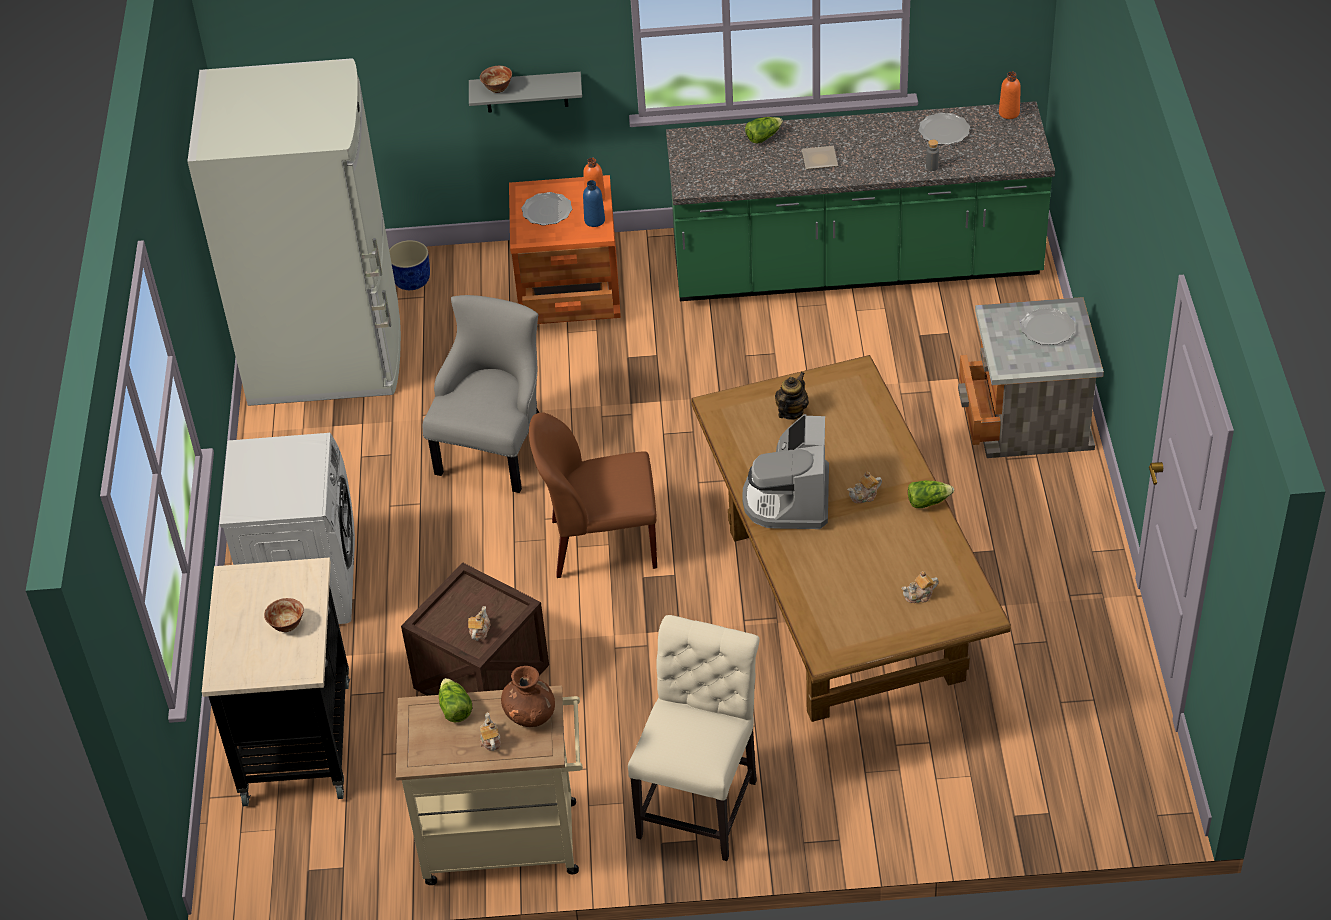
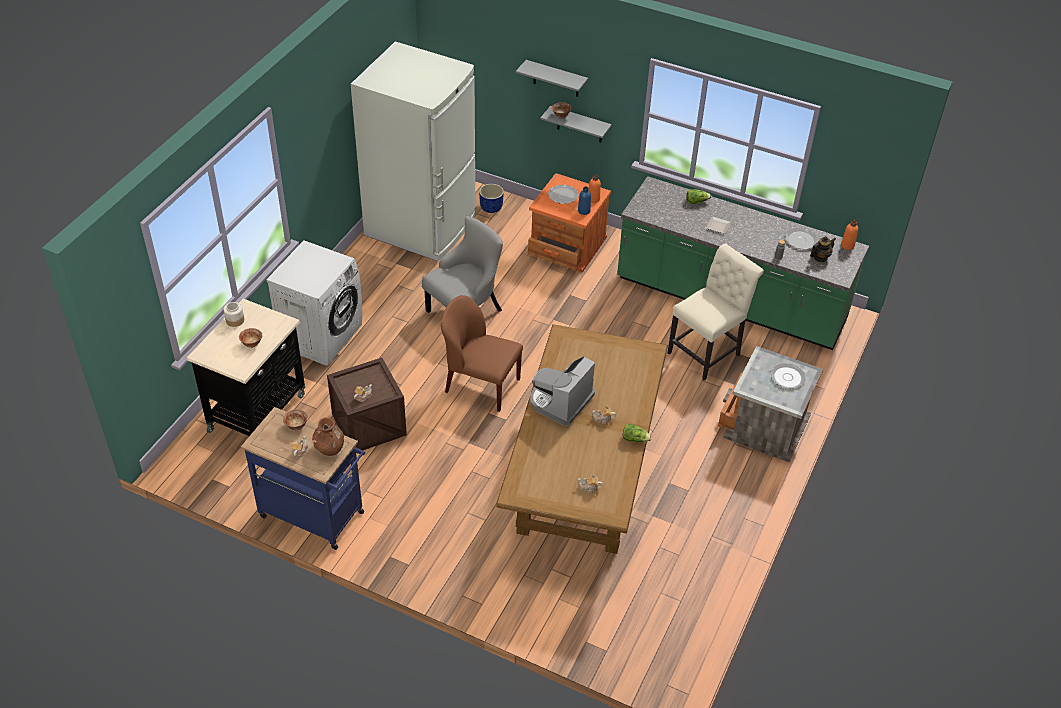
camera: 25 degrees right, 0 degrees up
beige cart [396,685,583,885] -> blue cart [241,407,365,550]
lettuce [439,678,472,723] -> bowl [283,409,308,430]
beige chair [628,615,760,861] -> beige chair moved to [668,244,764,381]
teapot [775,372,809,420] -> teapot moved to [810,236,836,262]
none -> jar [224,302,244,327]
none -> grey shelf [516,60,588,97]

